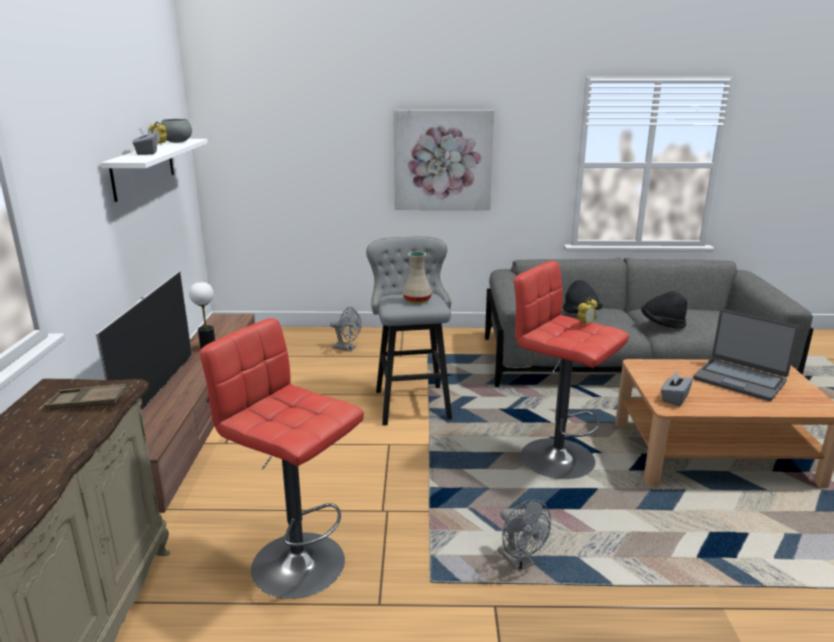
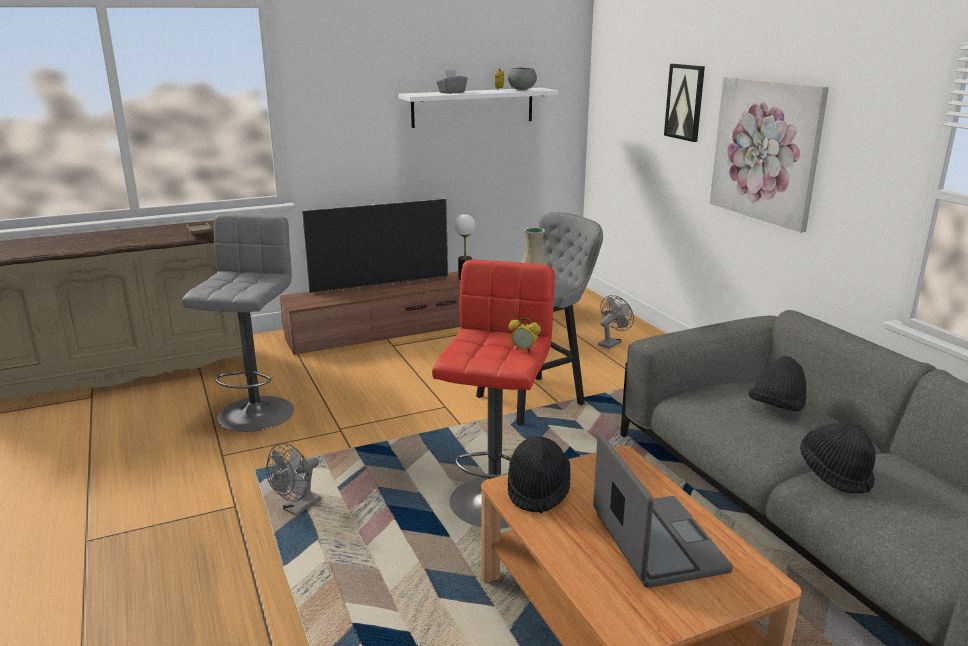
camera: 65 degrees right, 0 degrees up
red stool [200,318,364,599] -> grey stool [182,214,294,432]
grey fan [330,307,361,351] -> grey fan turned 135 degrees counterclockwise [598,295,634,349]
grey tissue box [661,370,693,406] -> black hat [508,435,570,513]
laptop [693,309,799,401] -> laptop turned 150 degrees clockwise [593,432,733,588]
none -> picture [664,64,705,142]

